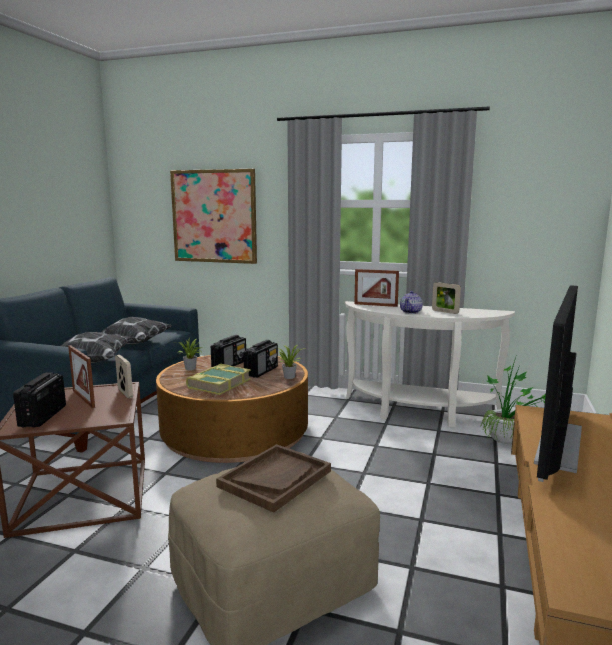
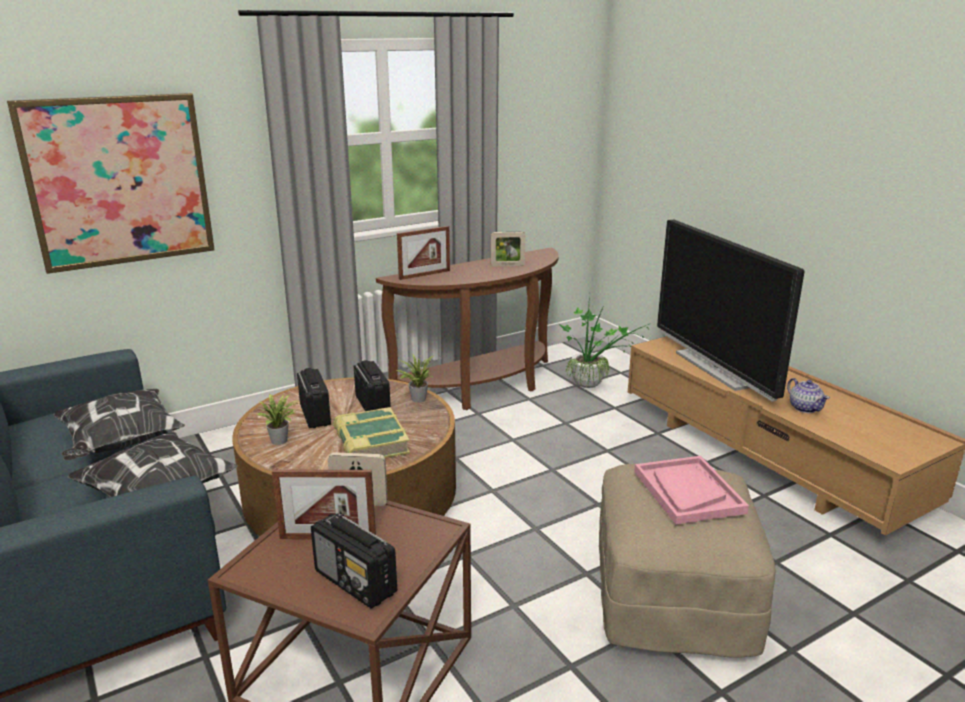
camera: 50 degrees left, 10 degrees up
brown tray [216,444,331,513] -> pink tray [634,456,749,525]
white console table [345,301,515,428] -> brown console table [376,248,559,410]
teapot [400,291,423,314] -> teapot moved to [787,378,830,413]

